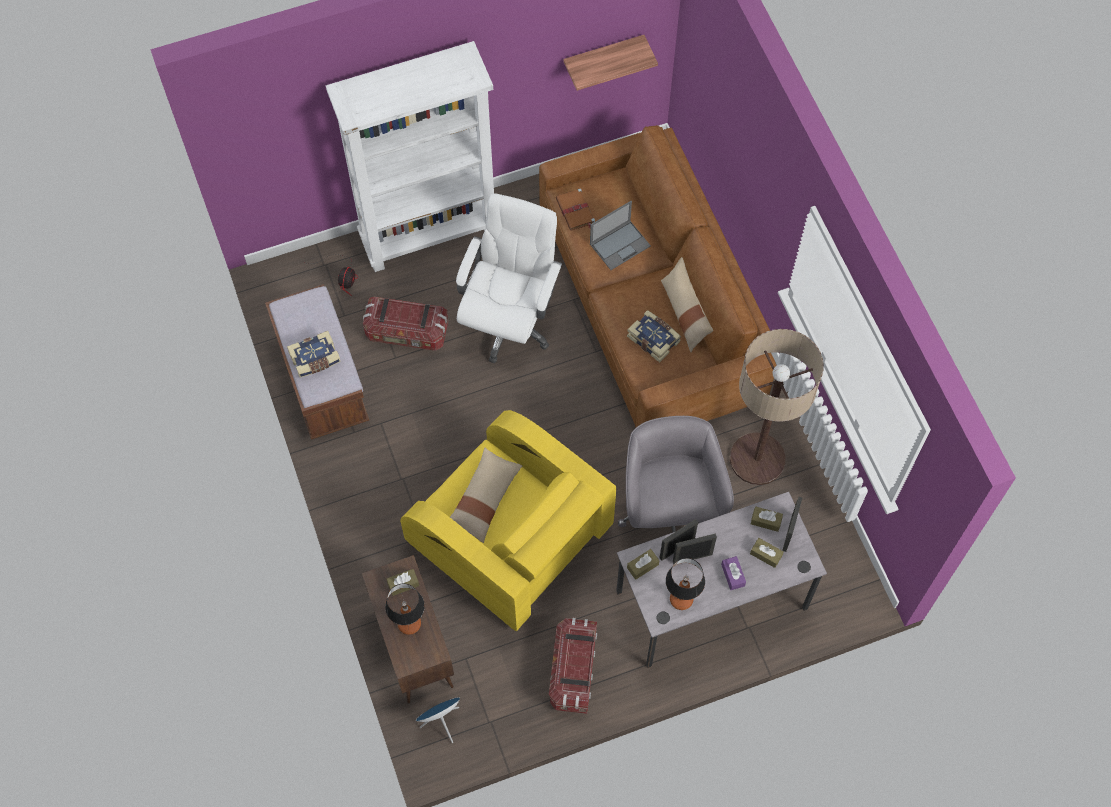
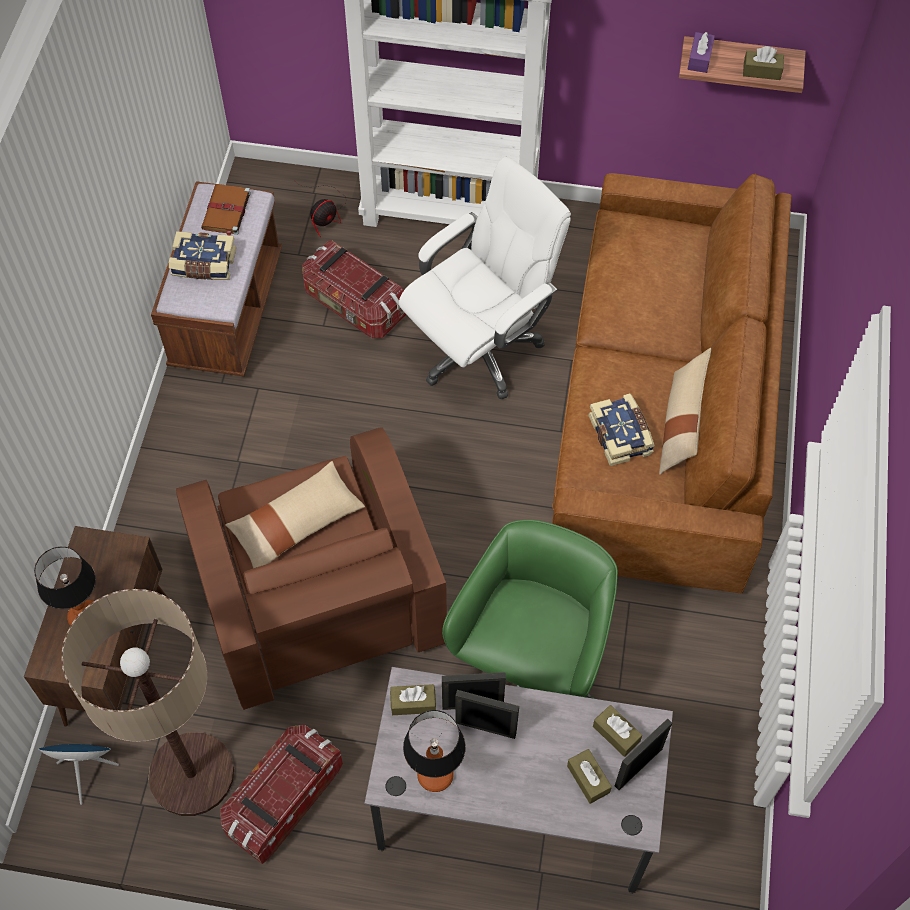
camera: 30 degrees right, 5 degrees down
brown tissue box [387,569,419,596] -> brown tissue box moved to [743,46,784,80]
yellow armchair [400,410,616,631] -> brown armchair [176,427,447,710]
brown book [556,188,595,231] -> brown book moved to [201,184,251,236]
laptop [590,201,651,270] -> none
grey office chair [618,416,734,532] -> green office chair [442,520,618,699]
purple tissue box [721,556,746,590] -> purple tissue box moved to [688,32,715,73]
floor lamp [730,329,824,485] -> floor lamp moved to [61,589,234,816]

